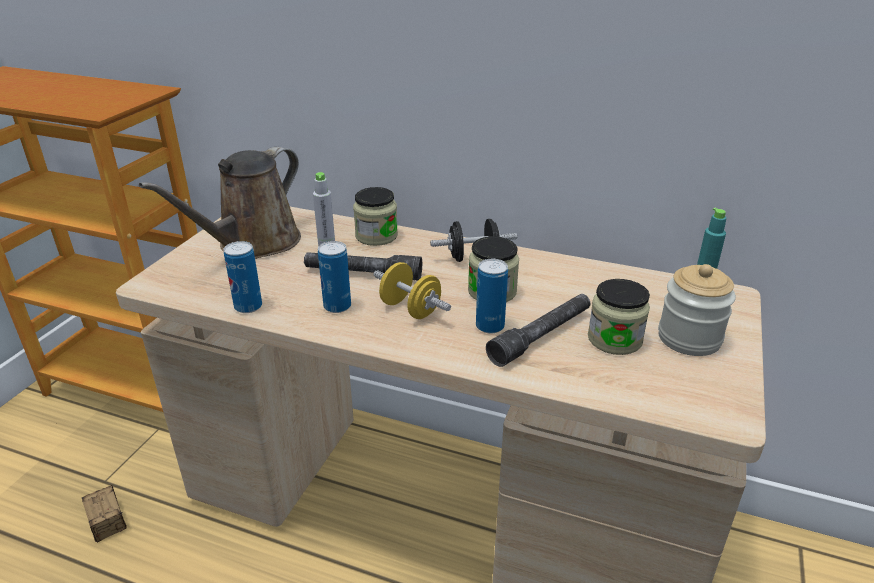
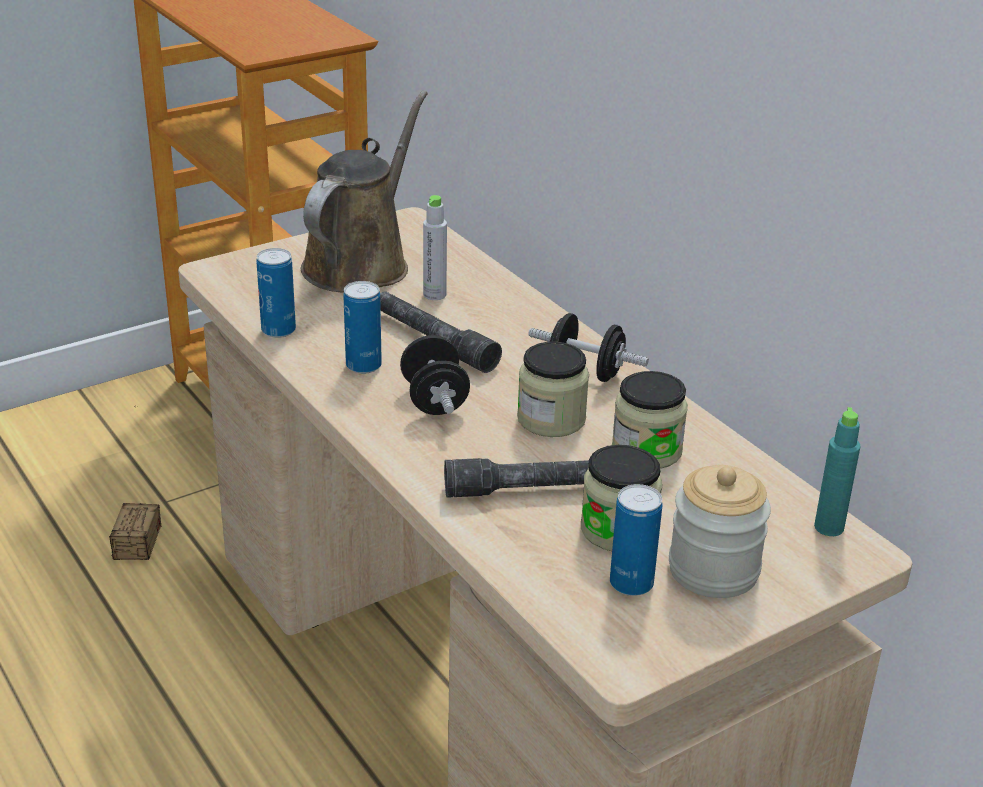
camera: 35 degrees right, 0 degrees up
brown watering can [139,147,301,259] -> brown watering can turned 135 degrees clockwise [301,91,428,293]
jar [353,187,398,246] -> jar moved to [612,371,688,469]
yellow dumbbell [374,262,451,319] -> black dumbbell [400,335,470,415]
can [476,259,508,334] -> can moved to [610,484,663,596]

